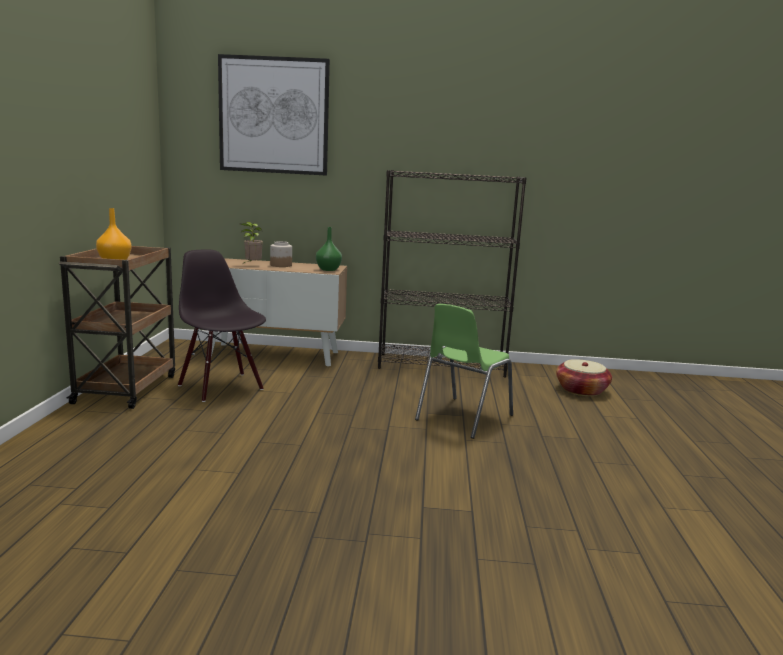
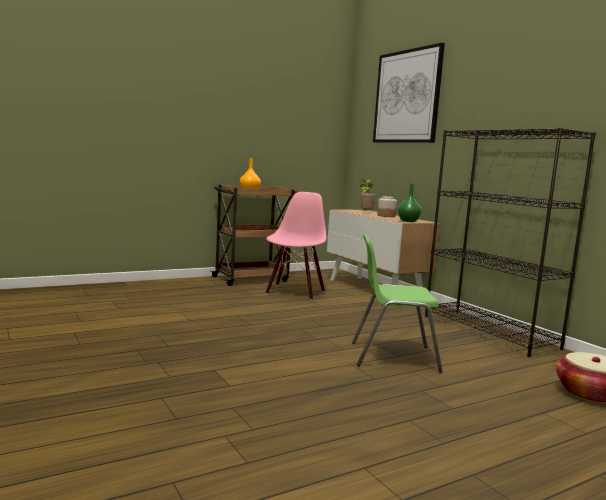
camera: 55 degrees right, 5 degrees down
black chair [178,249,266,402] -> pink chair [266,192,327,300]

